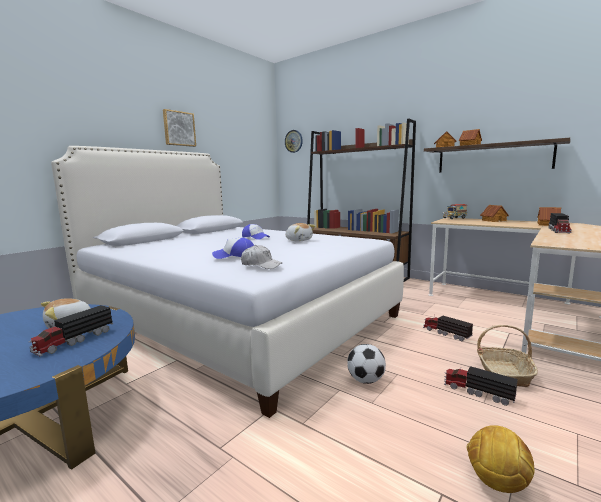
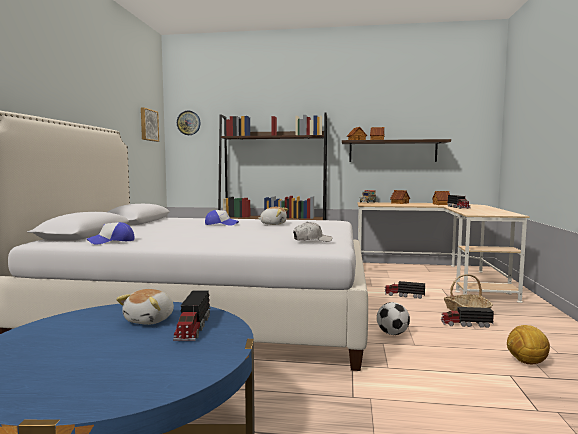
camera: 30 degrees left, 5 degrees down
picture [163,109,196,147] -> picture moved to [141,107,159,142]
cap [212,238,254,259] -> cap moved to [87,222,134,245]

